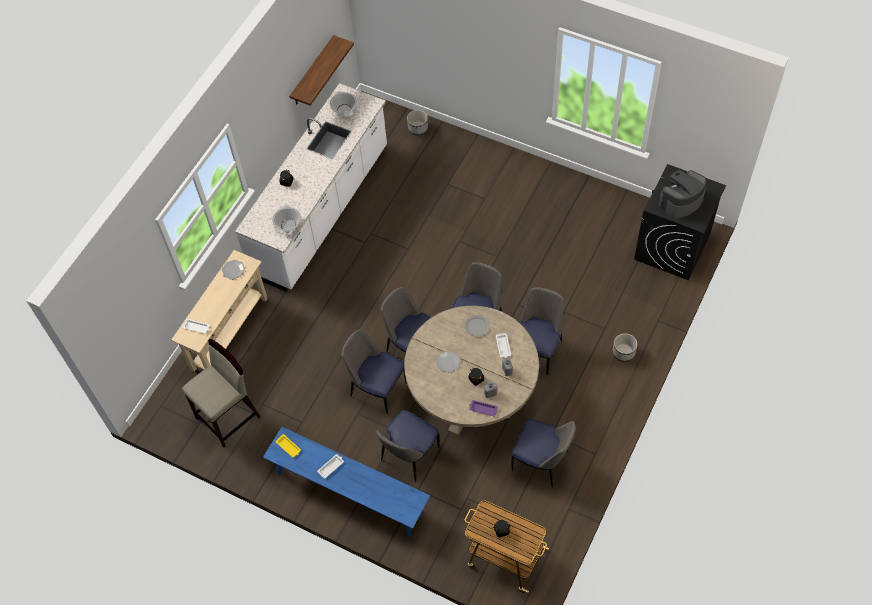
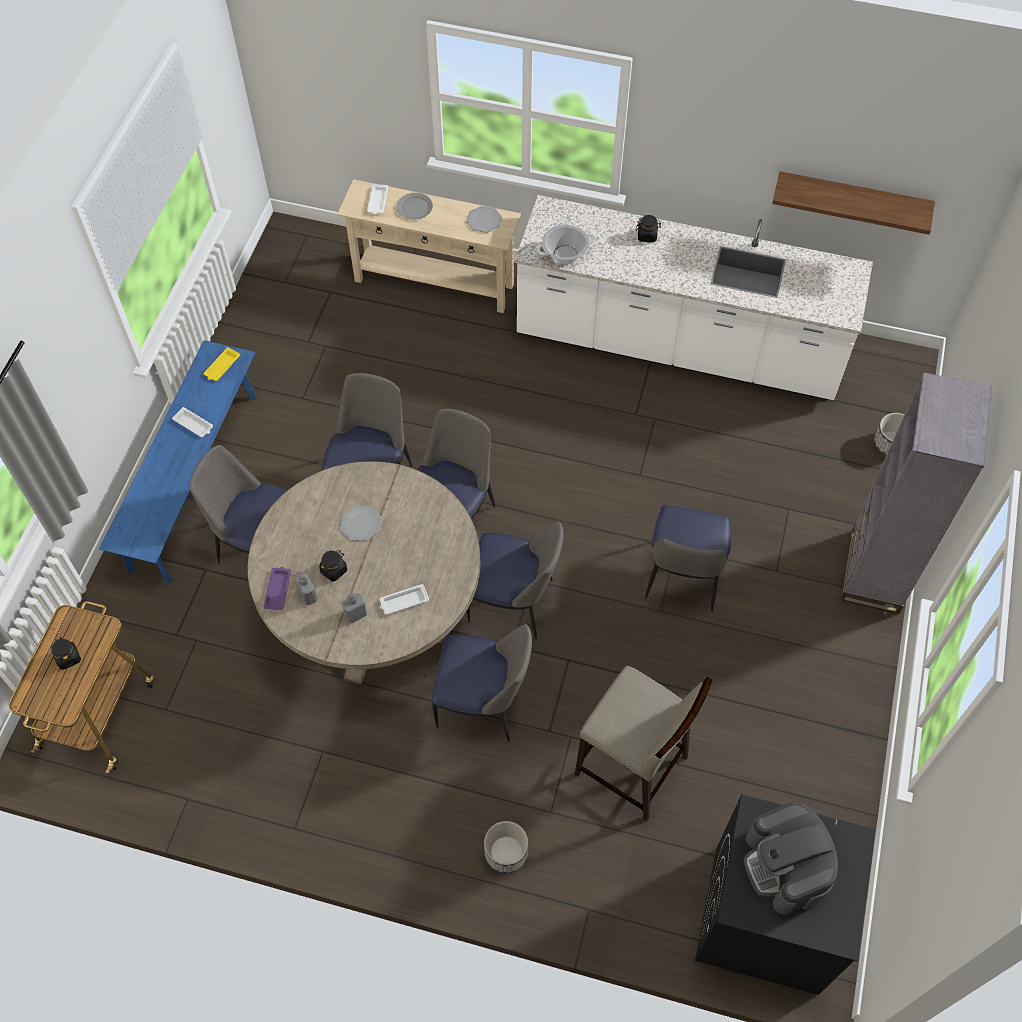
camera: 75 degrees right, 0 degrees up
beige stool [182,339,260,448] -> beige stool moved to [575,666,712,821]
cooking pot [330,91,357,117] -> none
grey plate [464,315,489,337] -> grey plate moved to [396,193,433,220]
chair [511,419,575,488] -> chair moved to [645,505,732,612]
coffee machine [659,170,707,218] -> coffee machine turned 150 degrees counterclockwise [744,802,838,915]
none -> grey bookcase [841,372,992,614]

